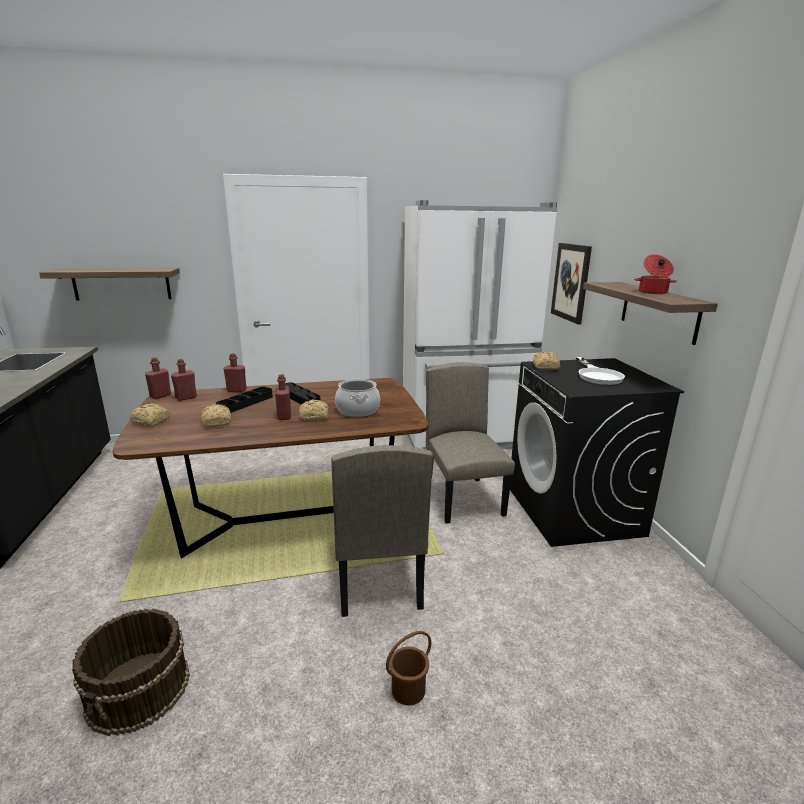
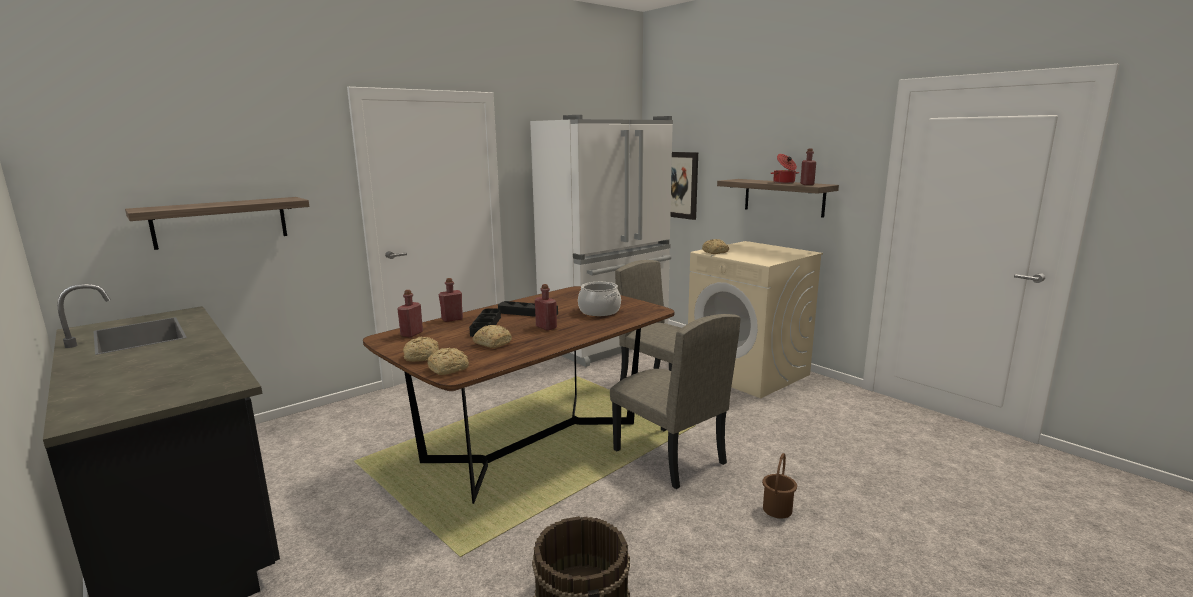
camera: 30 degrees left, 5 degrees down
red bottle [145,357,171,399] -> red bottle moved to [800,148,816,185]
bread [299,399,328,421] -> bread moved to [427,348,469,375]
black washing machine [510,358,684,547] -> beige washing machine [688,241,823,398]
white frying pan [576,357,625,385] -> none

